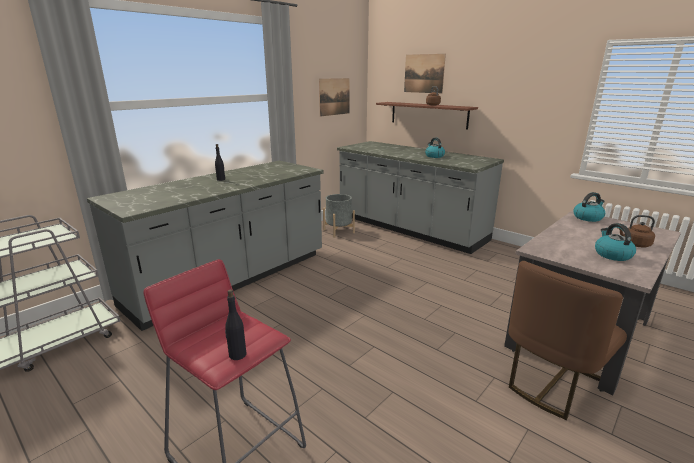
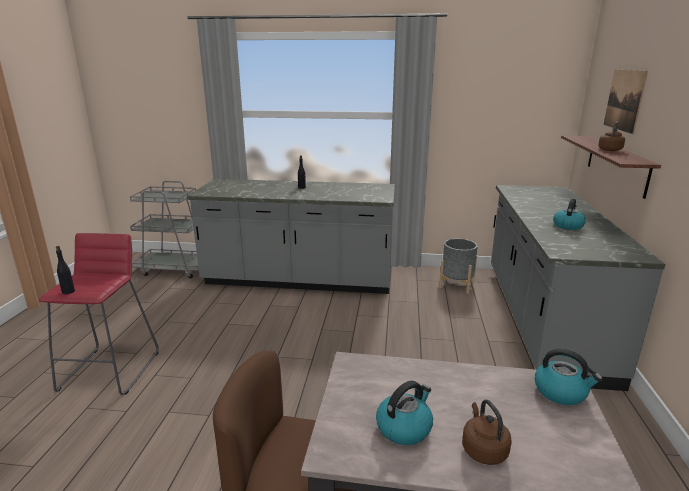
camera: 55 degrees right, 0 degrees up
picture [319,78,350,117] -> none

